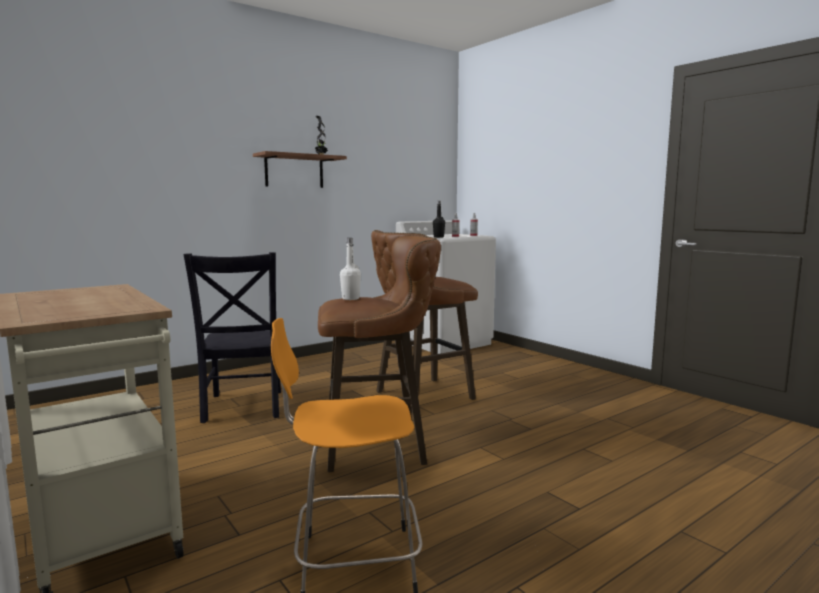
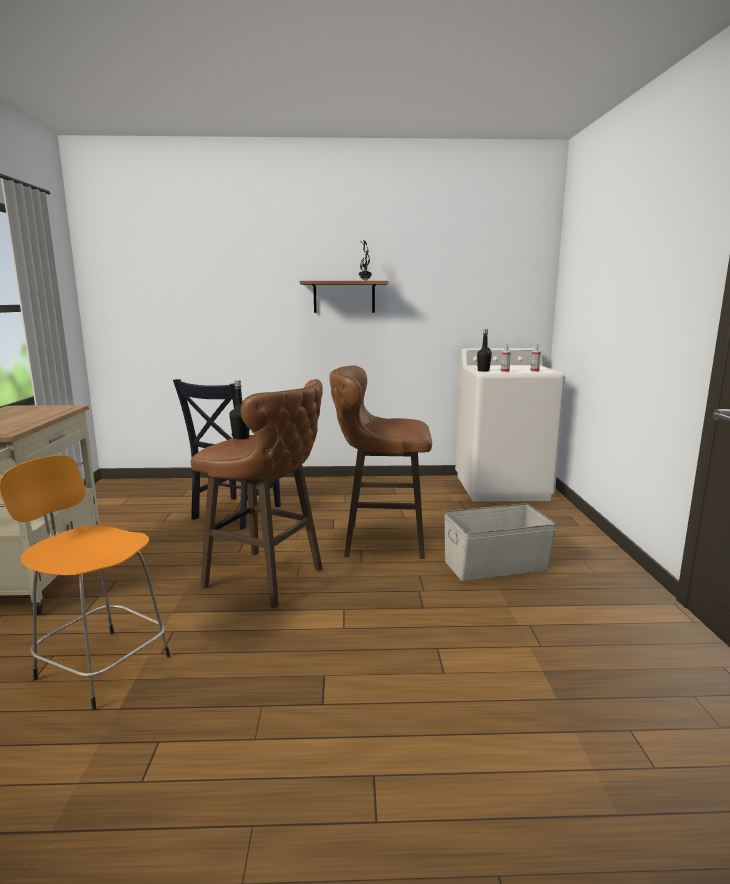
camera: 35 degrees right, 5 degrees up
white bottle [340,238,361,300] -> black bottle [229,381,249,439]
none -> grey storage box [444,503,557,581]

